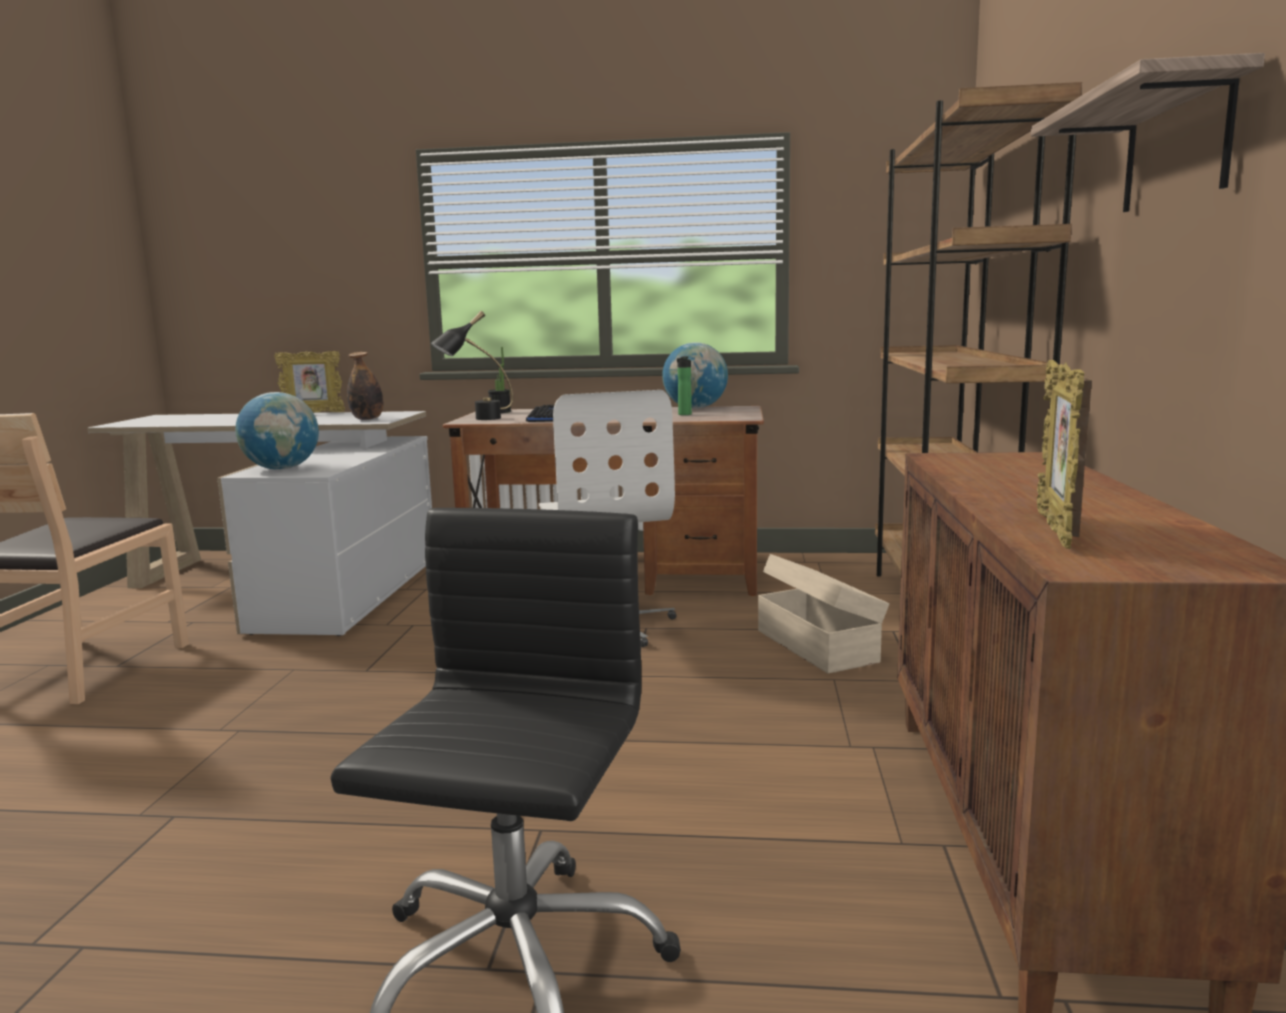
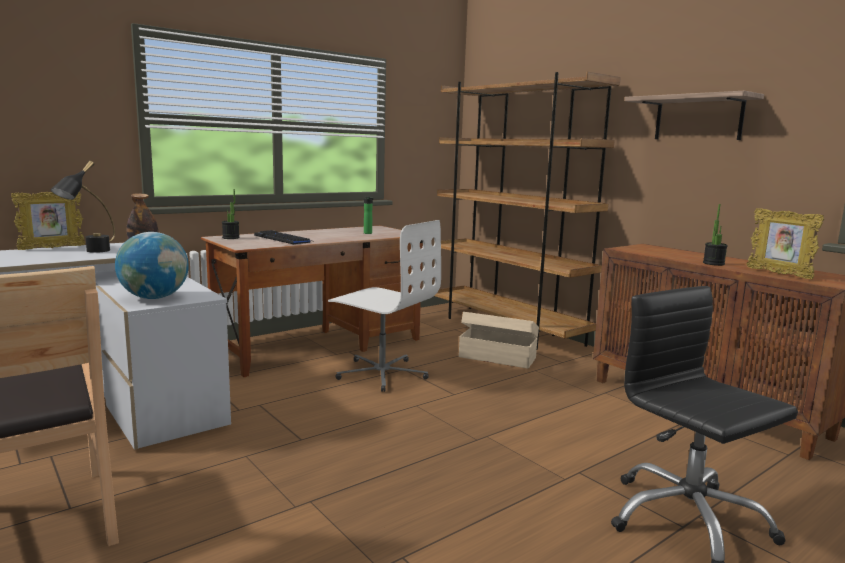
camera: 45 degrees left, 0 degrees up
black table lamp [430,311,513,420] -> black table lamp moved to [51,161,115,253]
globe [662,342,728,409] -> none
none -> potted plant [703,204,728,266]

